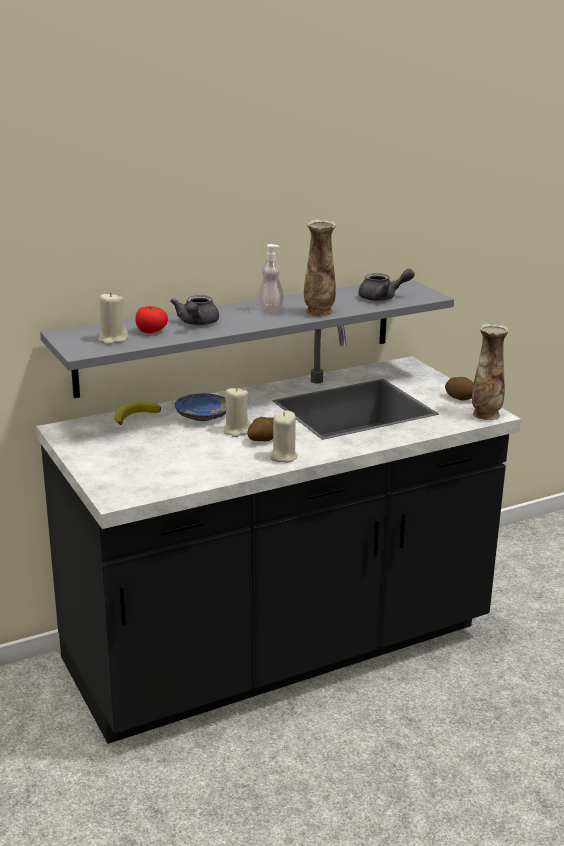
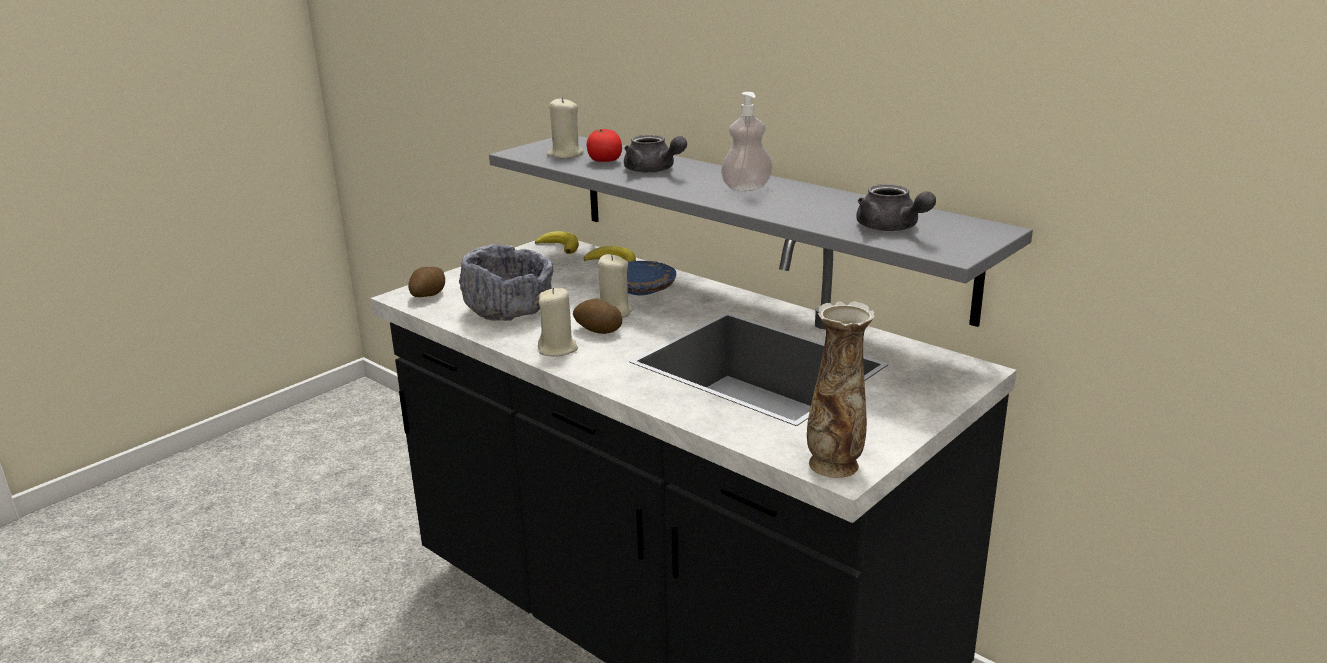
camera: 70 degrees right, 0 degrees up
grey teapot [170,295,219,325] -> grey teapot turned 120 degrees counterclockwise [624,135,687,173]
vase [304,219,336,317] -> none
potato [445,377,474,401] -> potato moved to [408,267,445,297]
none -> grey bowl [459,244,554,321]
none -> banana [535,231,579,254]

